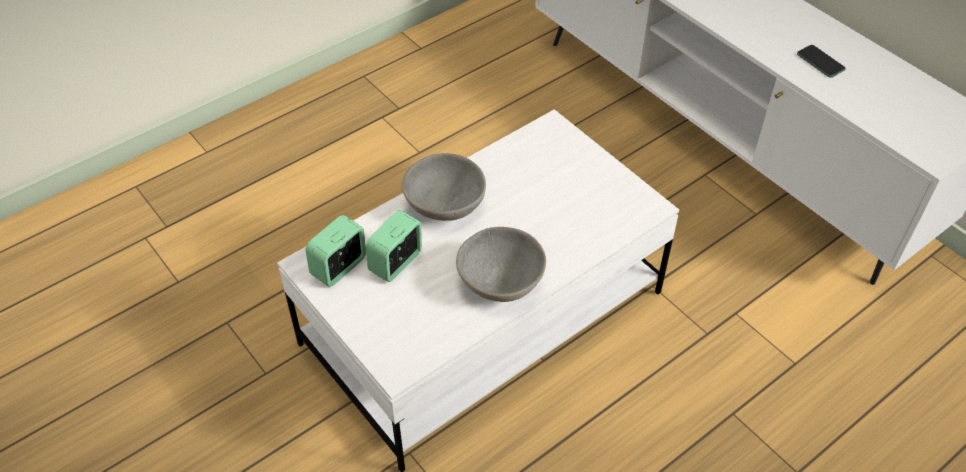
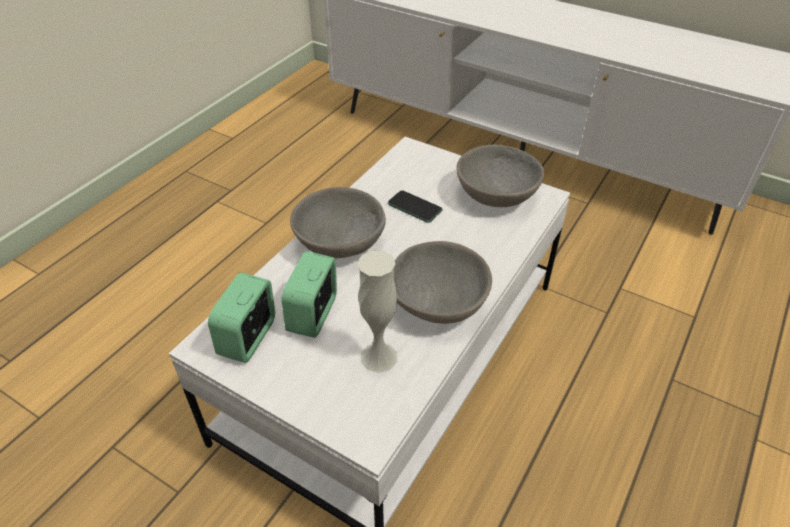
camera: 20 degrees left, 5 degrees down
phone [797,45,846,78] -> phone moved to [388,190,443,223]
none -> white vase [357,251,397,373]
none -> grey bowl [456,145,544,207]

